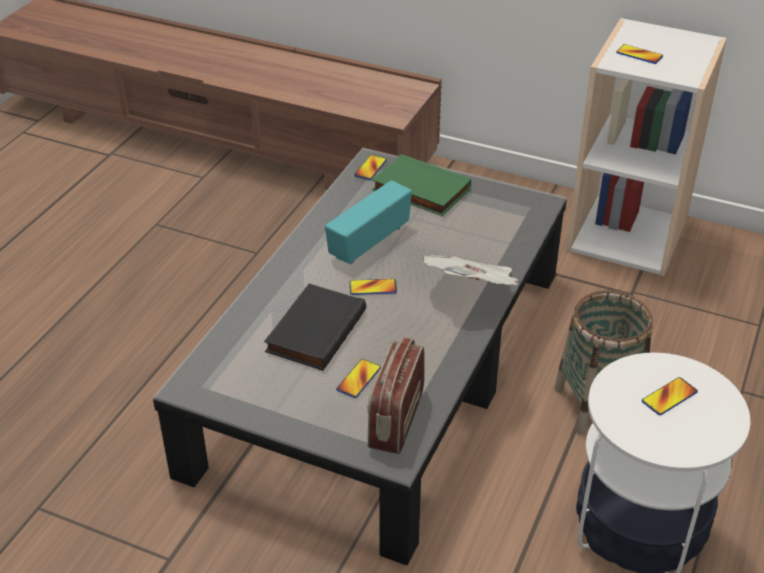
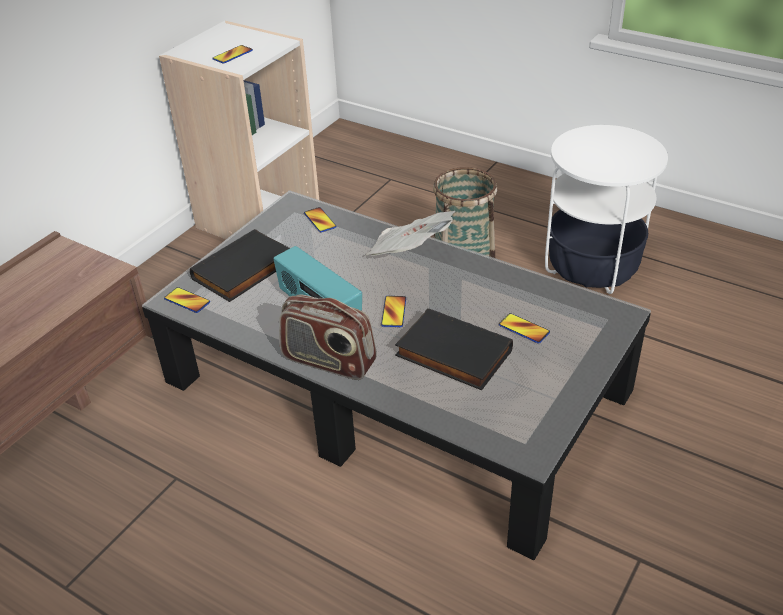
camera: 80 degrees left, 0 degrees up
radio [367,338,425,454] -> radio moved to [279,294,377,380]
green book [372,154,471,216] -> black book [190,229,290,302]
phone [642,377,698,415] -> phone moved to [304,207,337,232]

